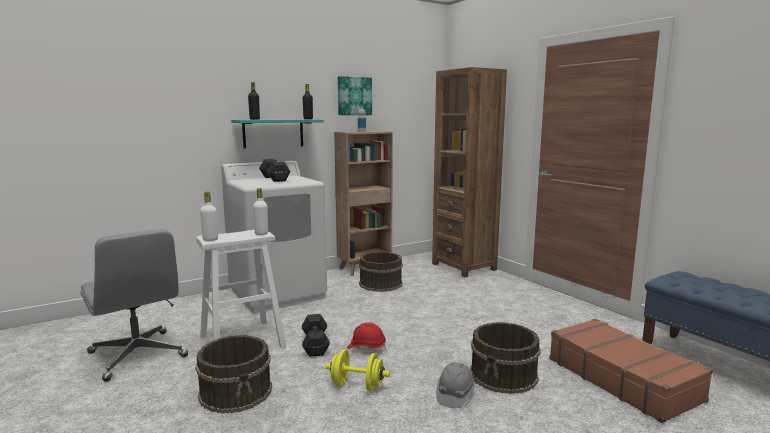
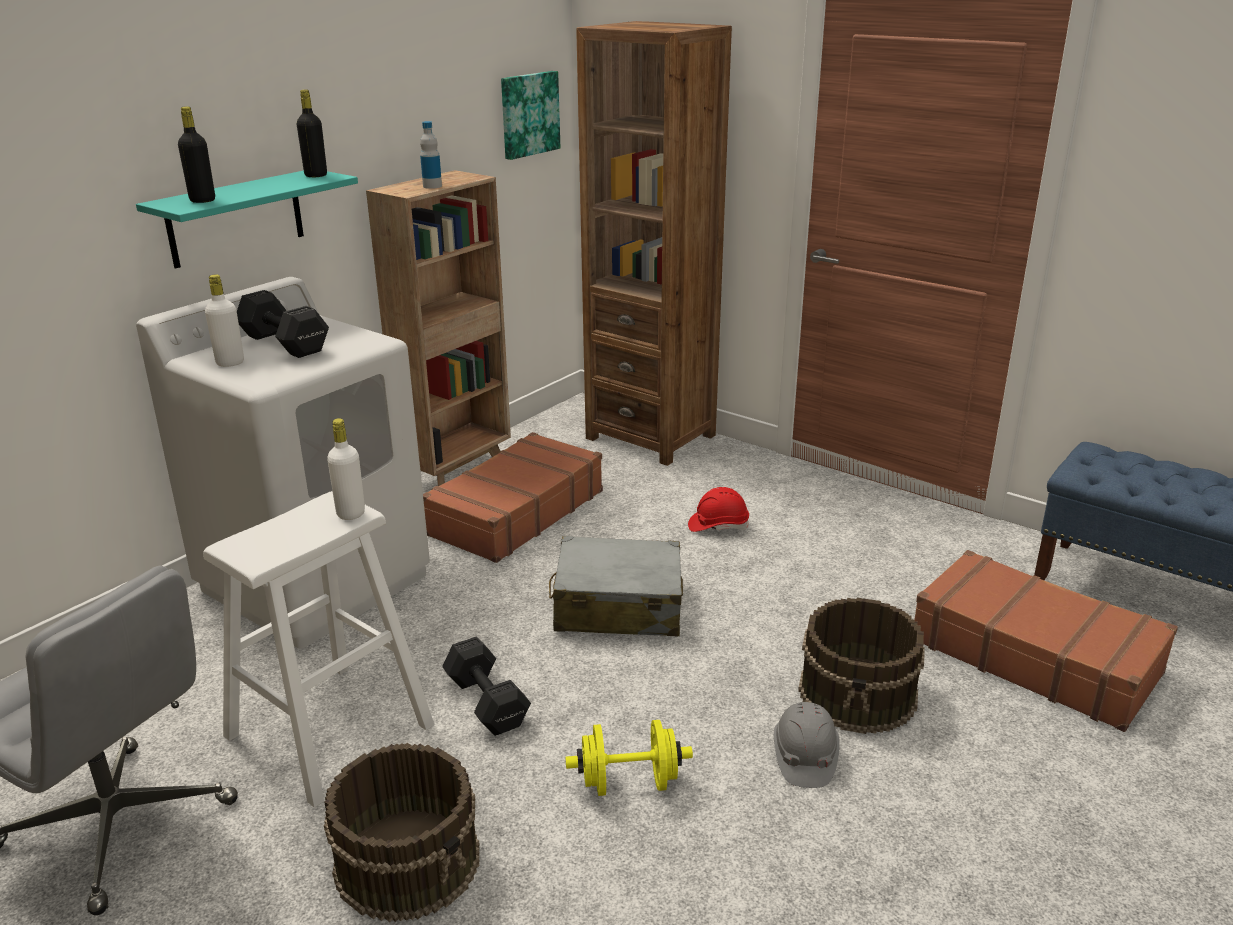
camera: 20 degrees left, 15 degrees up
white bottle [200,192,218,241] -> white bottle moved to [205,275,244,367]
picture [338,76,372,115] -> picture moved to [501,71,560,160]
red hard hat [347,322,386,353] -> red hard hat moved to [688,487,749,532]
brown bucket [359,252,403,292] -> brown suitcase [423,432,603,563]
none -> grey suitcase [549,536,683,636]

